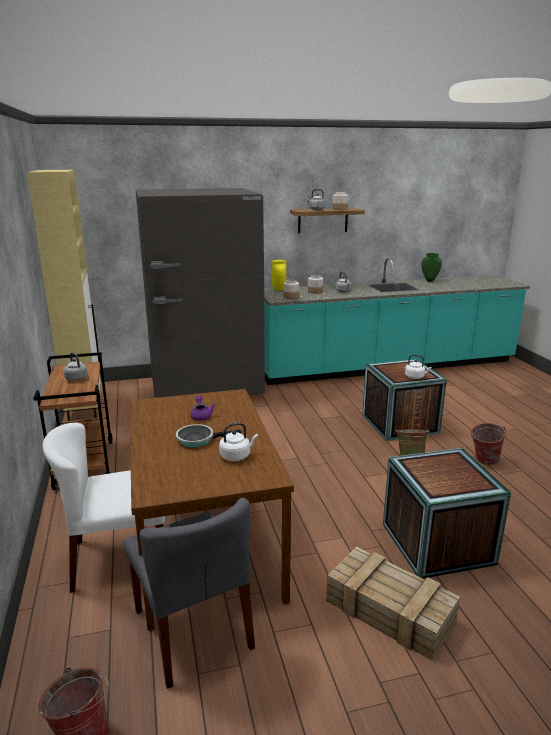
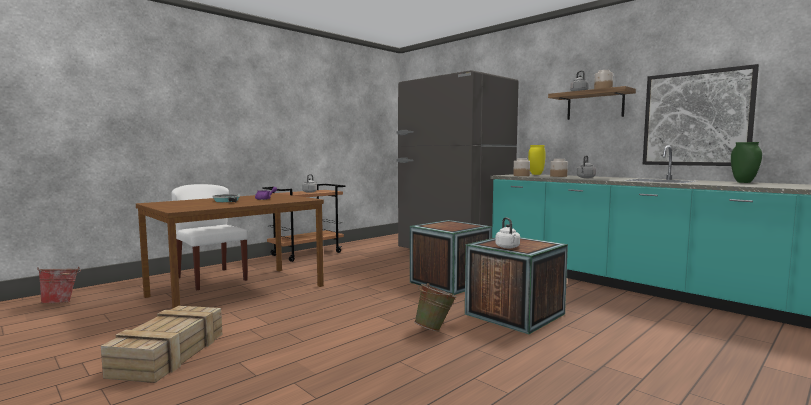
camera: 60 degrees right, 15 degrees down
beige cabinet [27,170,101,421] -> none
grey chair [124,498,255,689] -> none
white kettle [219,422,258,461] -> none
crate [383,448,511,579] -> crate moved to [410,220,492,295]
bucket [469,423,506,465] -> none
none -> picture [643,64,759,166]

